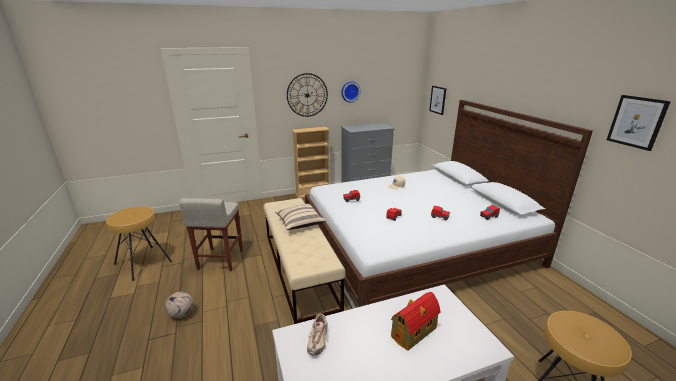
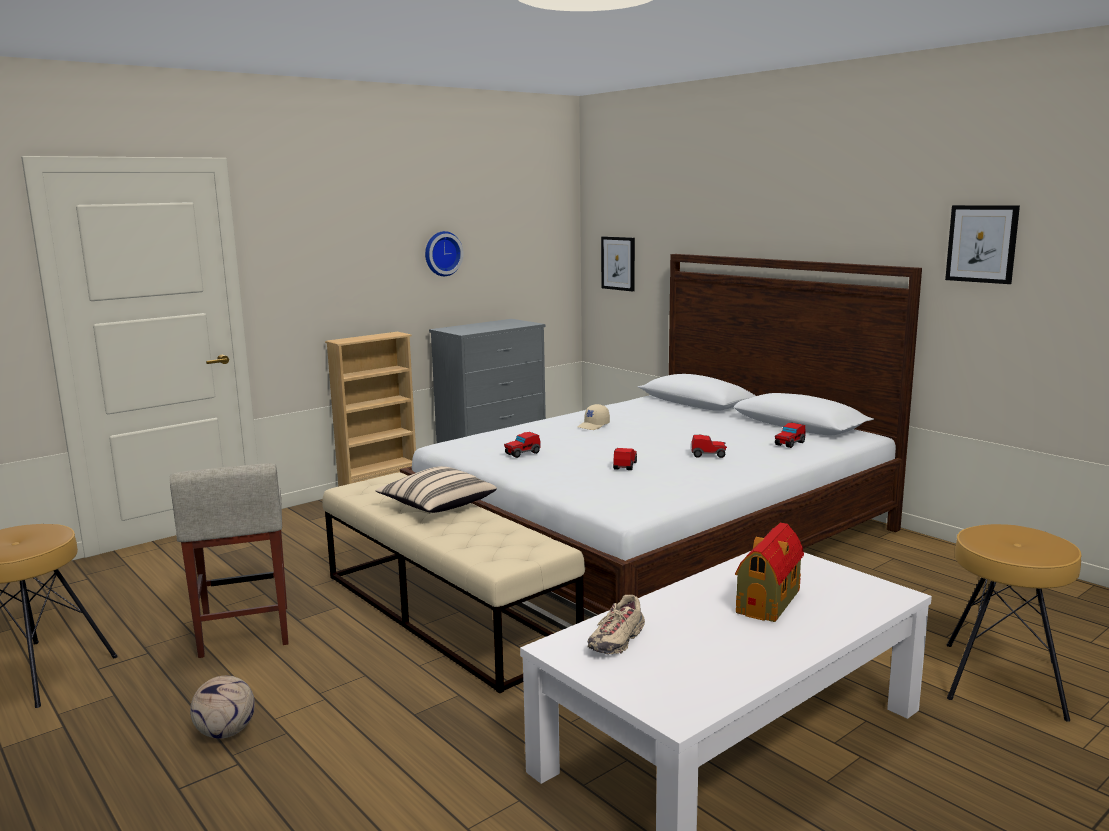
camera: 20 degrees left, 10 degrees down
wall clock [287,73,328,117] -> none
beige shoe [307,314,328,356] -> beige shoe turned 45 degrees clockwise [587,595,645,654]

